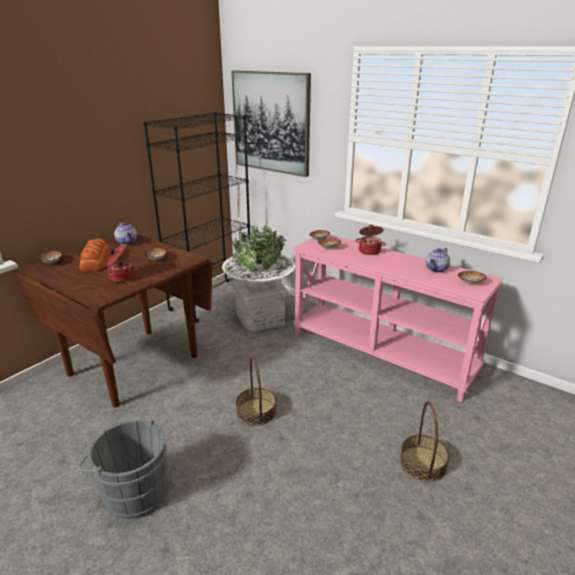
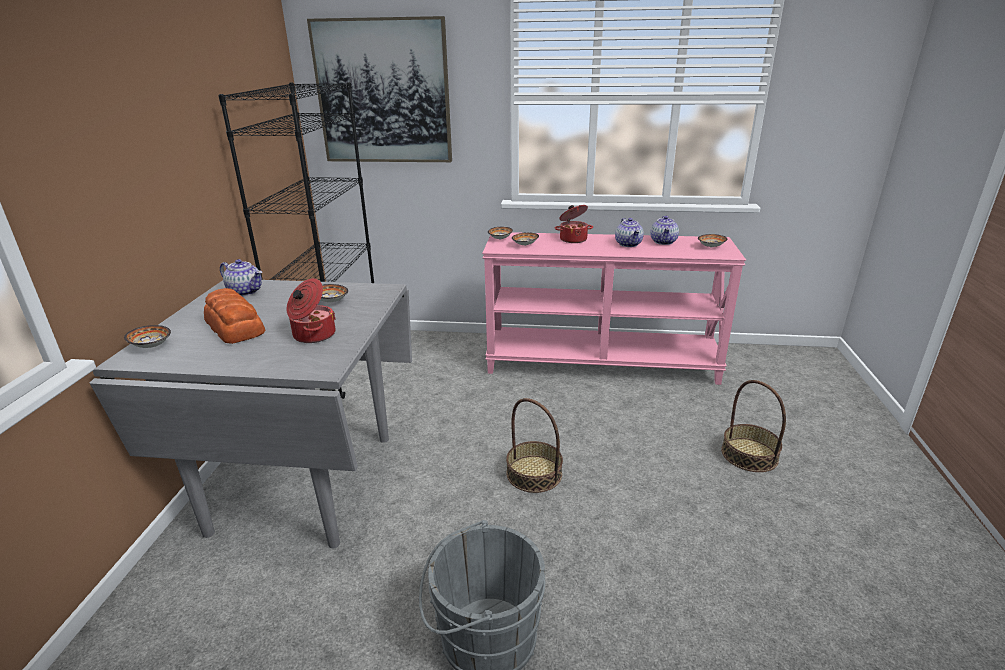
camera: 30 degrees left, 0 degrees up
brown dining table [15,234,213,408] -> grey dining table [90,280,412,548]
white planter [222,226,295,333] -> none
none -> teapot [615,218,644,247]

